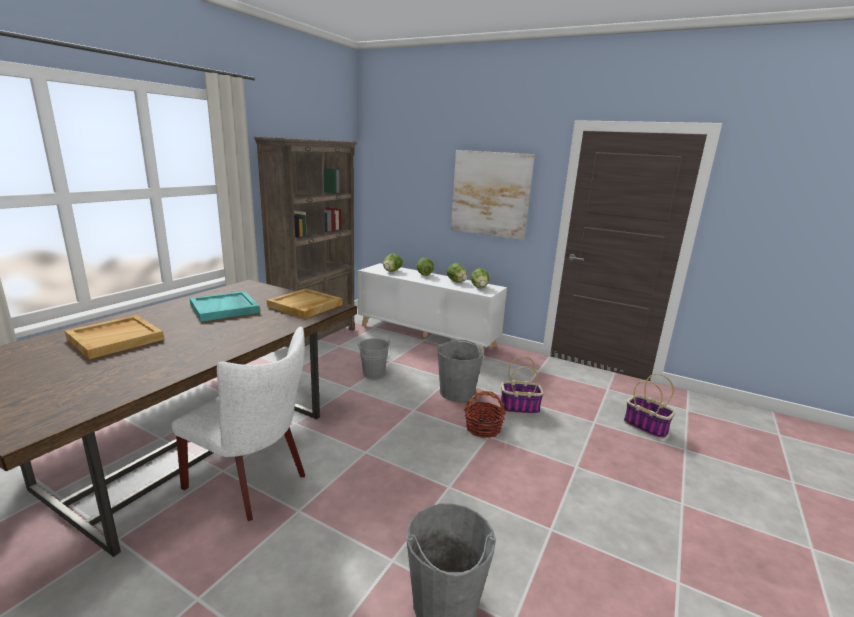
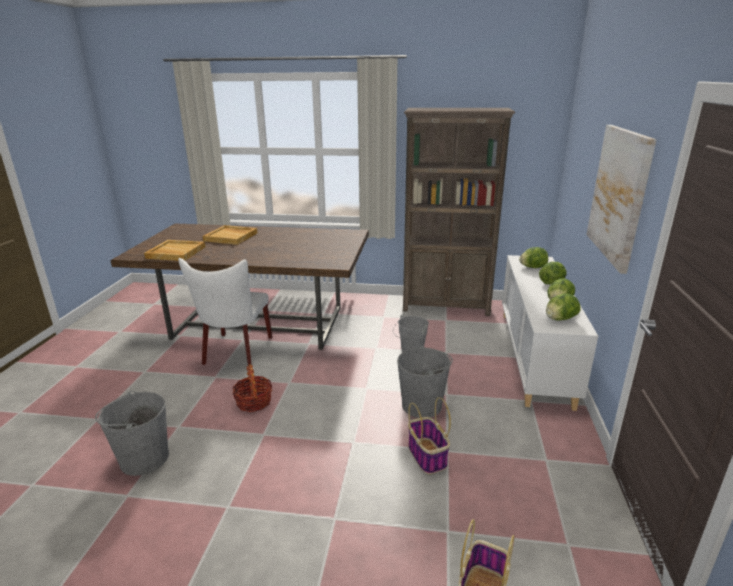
camera: 70 degrees right, 5 degrees up
turquoise tray [190,291,260,322] -> none
beige tray [267,288,342,319] -> beige tray moved to [144,240,205,261]
basket [464,391,506,438] -> basket moved to [232,364,272,412]

